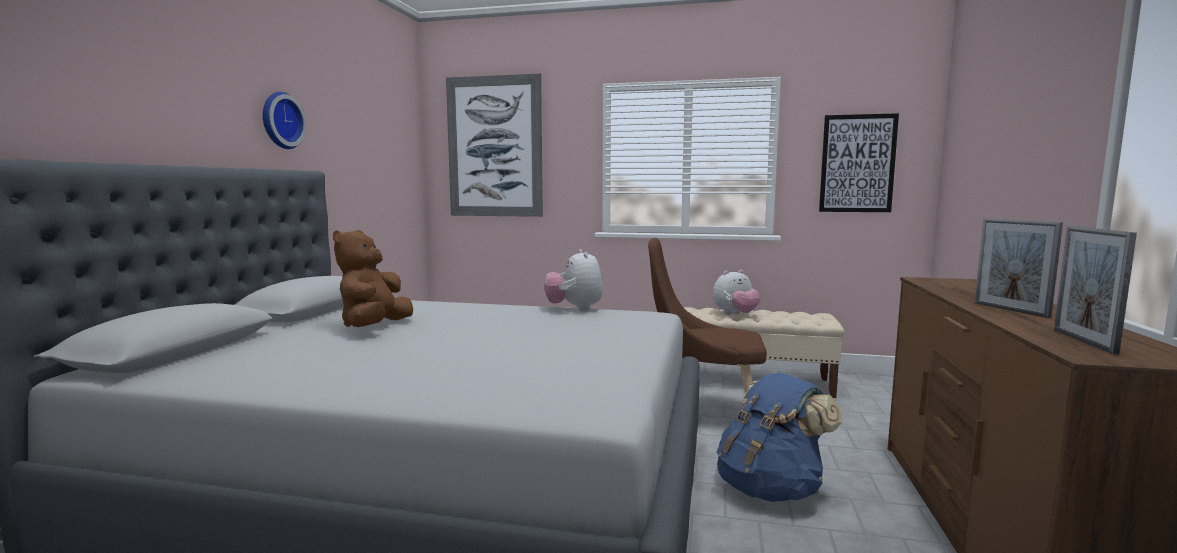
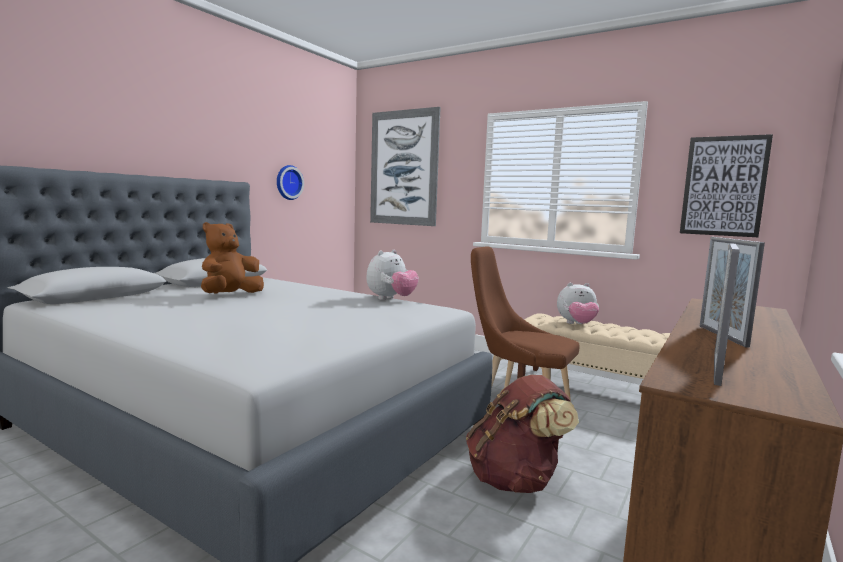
camera: 20 degrees right, 0 degrees up
wall clock [263,92,307,149] -> wall clock moved to [277,165,304,200]
plush toy [544,249,603,311] -> plush toy turned 150 degrees counterclockwise [366,250,419,300]
blue backpack [717,372,843,502] -> brown backpack [466,375,579,493]

